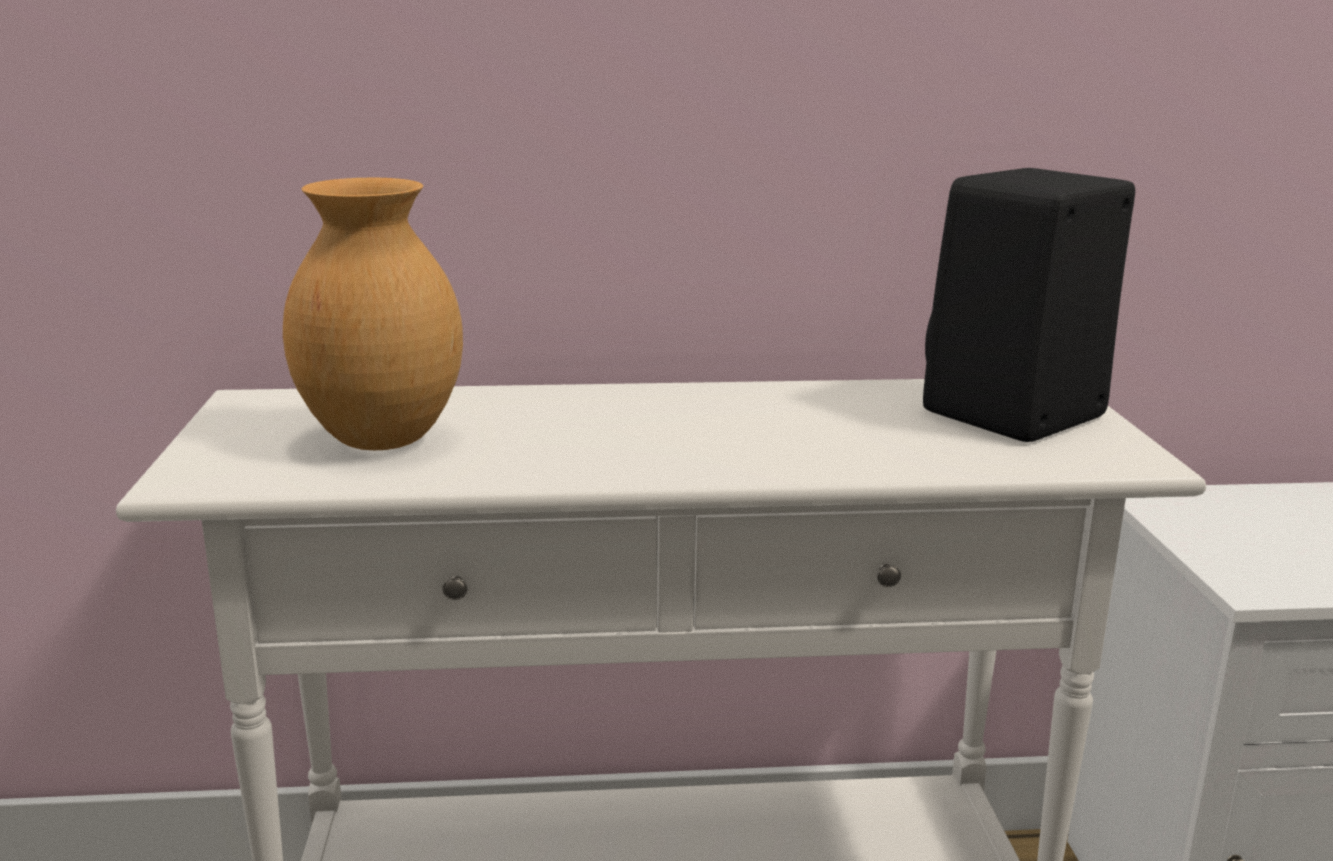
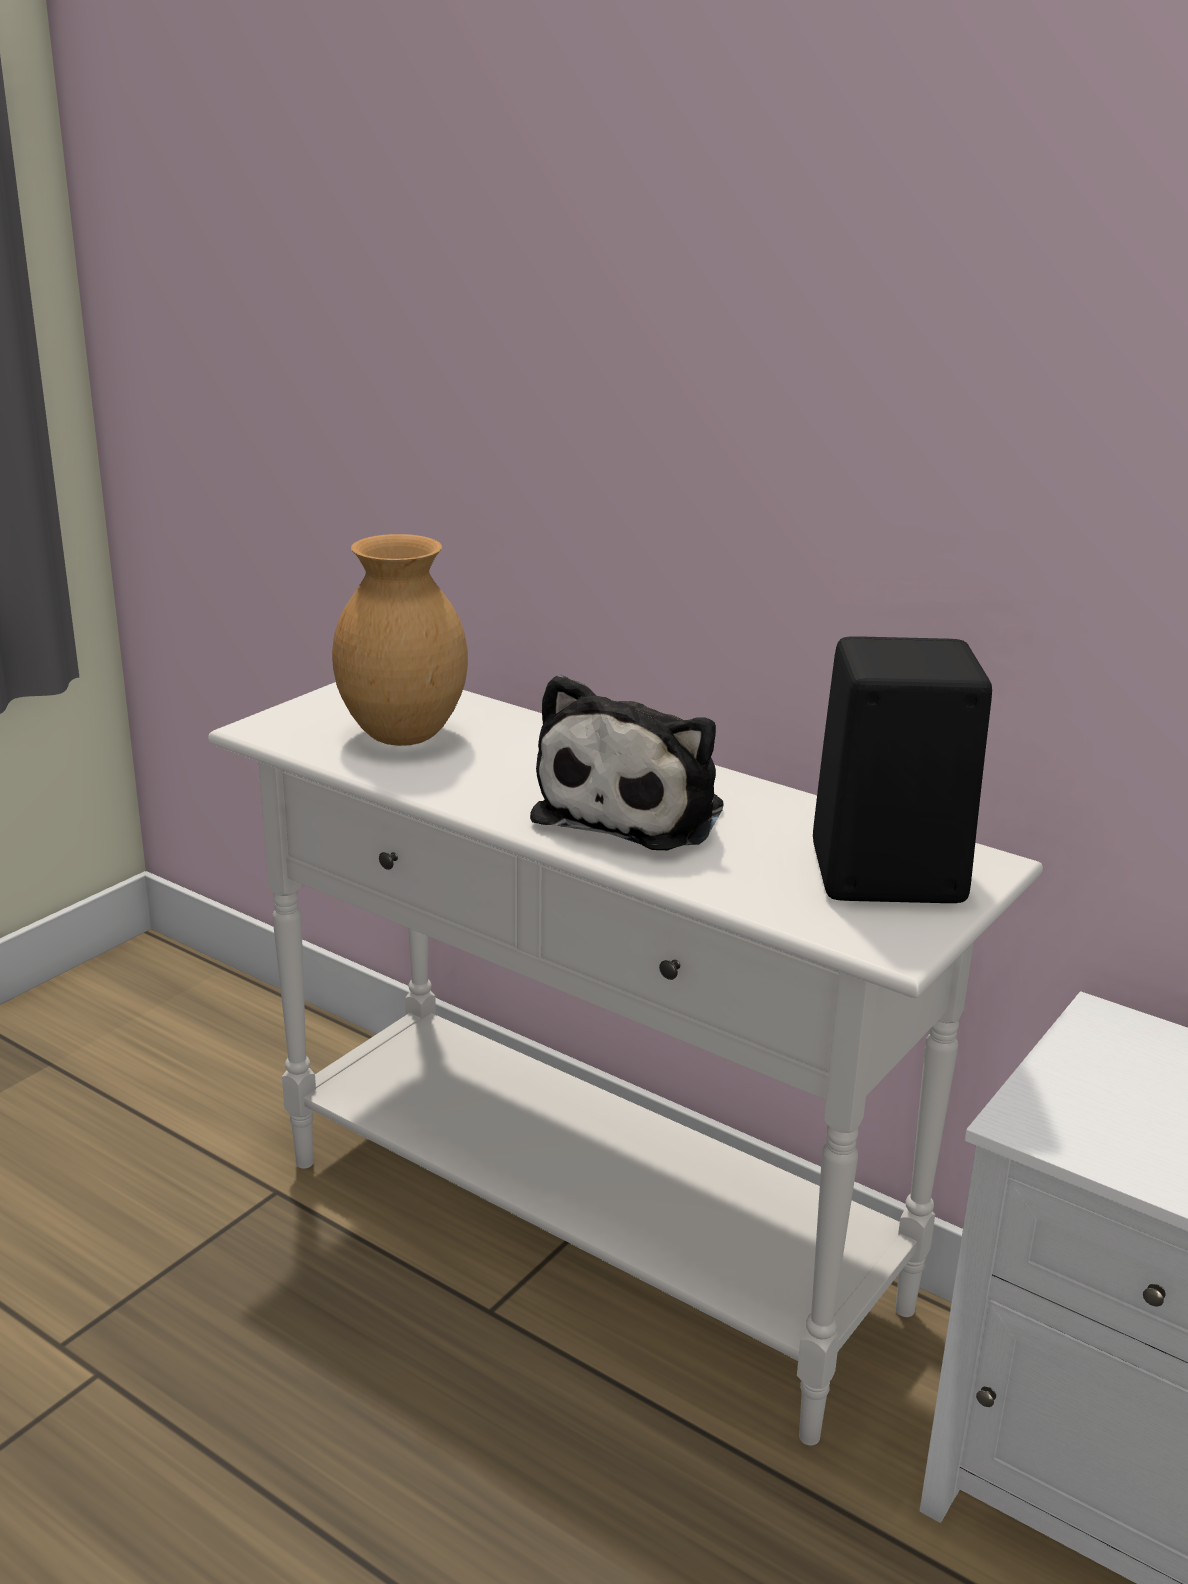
camera: 40 degrees right, 5 degrees up
none -> plush toy [530,674,724,850]

